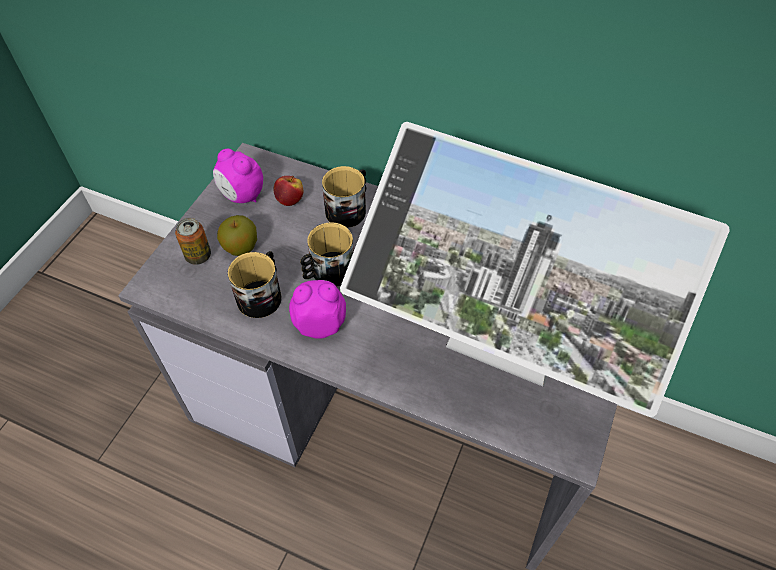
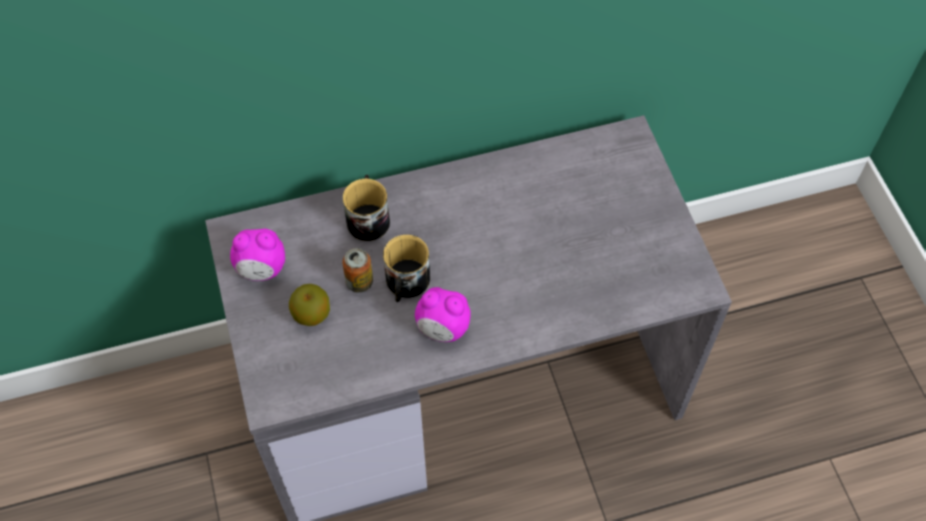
camera: 40 degrees left, 5 degrees up
can [175,218,211,265] -> can moved to [342,248,373,293]
mug [228,251,282,318] -> none
apple [274,176,303,206] -> none
alarm clock [289,280,346,339] -> alarm clock turned 120 degrees counterclockwise [415,287,471,342]
monitor [340,122,730,417] -> none

